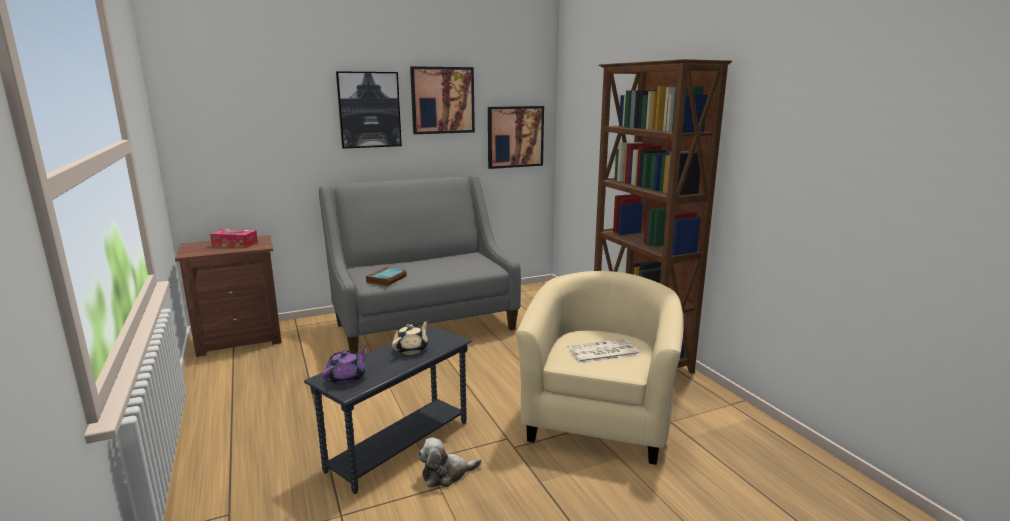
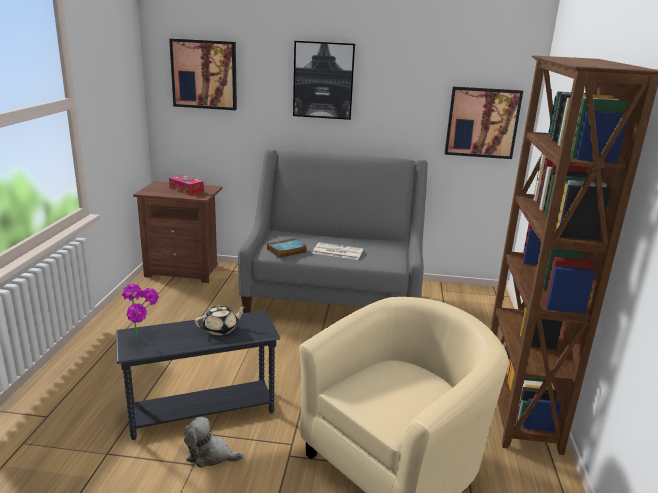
camera: 30 degrees right, 5 degrees up
purple teapot [322,345,367,385] -> potted plant [122,284,159,339]
picture [410,66,475,134] -> picture moved to [169,39,237,110]
newspaper [567,339,640,364] -> newspaper moved to [313,242,363,260]

